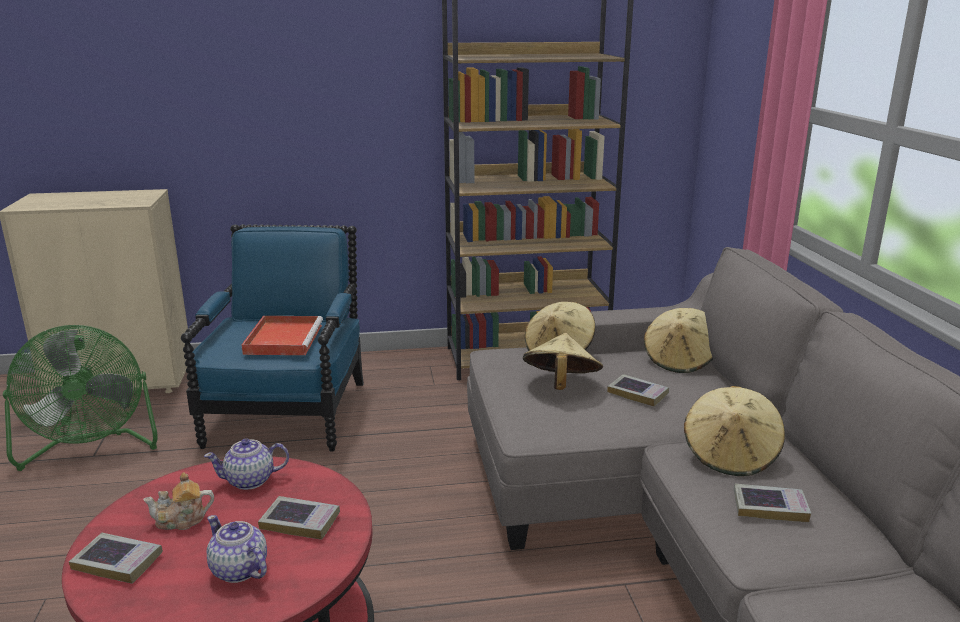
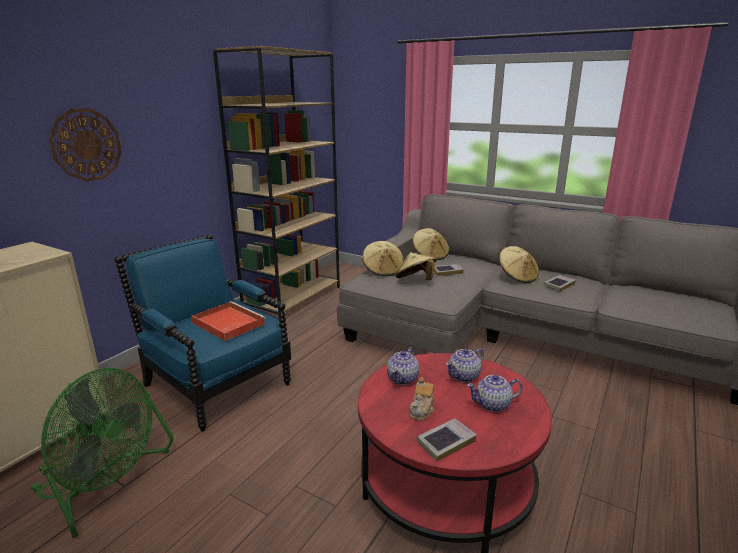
camera: 50 degrees left, 0 degrees up
book [258,496,340,540] -> teapot [446,348,484,382]
none -> wall clock [49,108,122,182]

